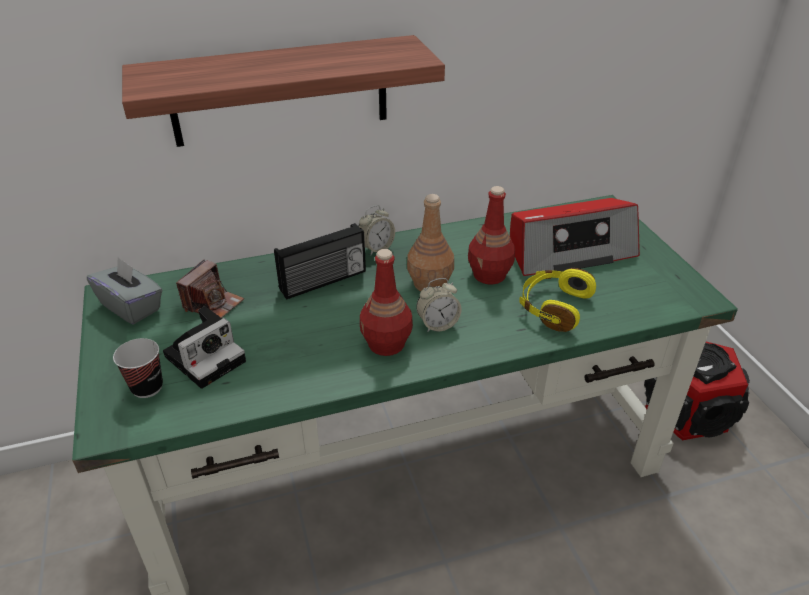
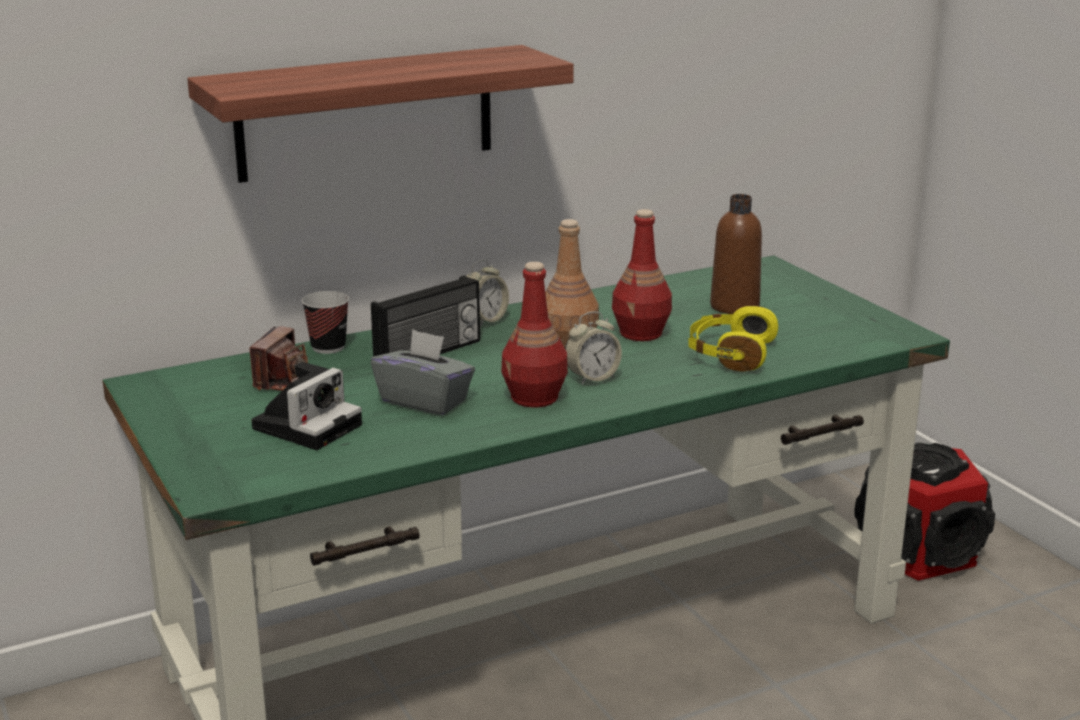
camera: 10 degrees left, 15 degrees down
grey tissue box [87,257,162,324] -> grey tissue box moved to [371,329,475,415]
cup [113,338,163,398] -> cup moved to [302,291,349,354]
radio [510,198,640,276] -> brown bottle [710,194,762,314]

